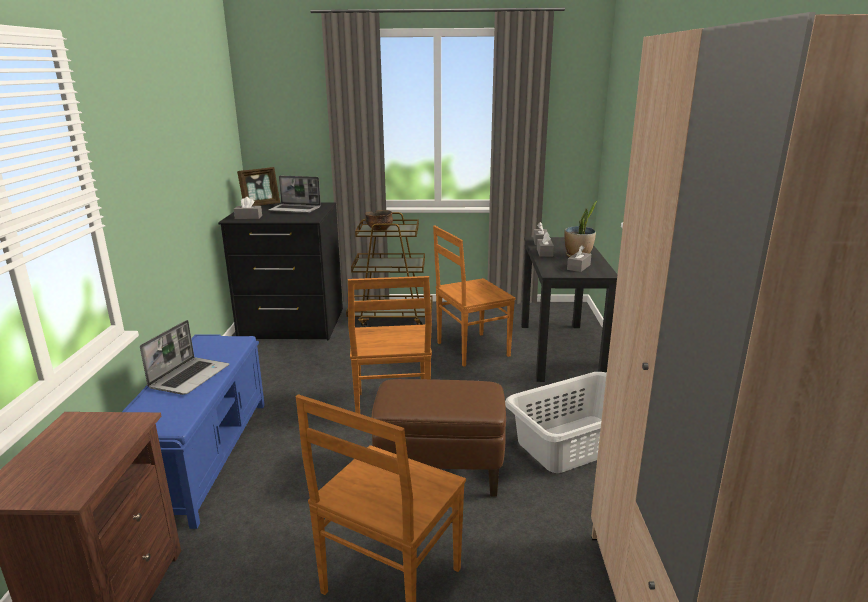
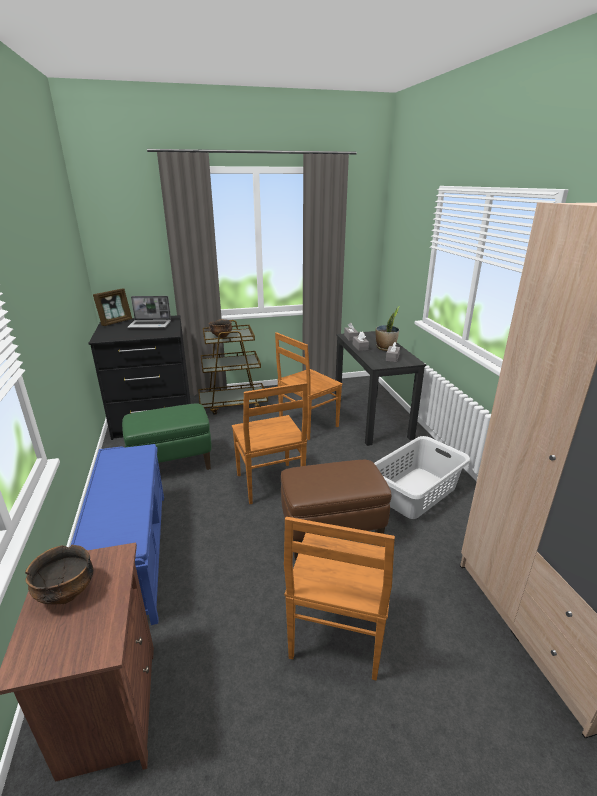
camera: 15 degrees left, 5 degrees up
laptop [140,320,229,395] -> none
grey tissue box [234,197,262,219] -> none
none -> bowl [25,545,94,604]
none -> green ottoman [122,403,211,470]

